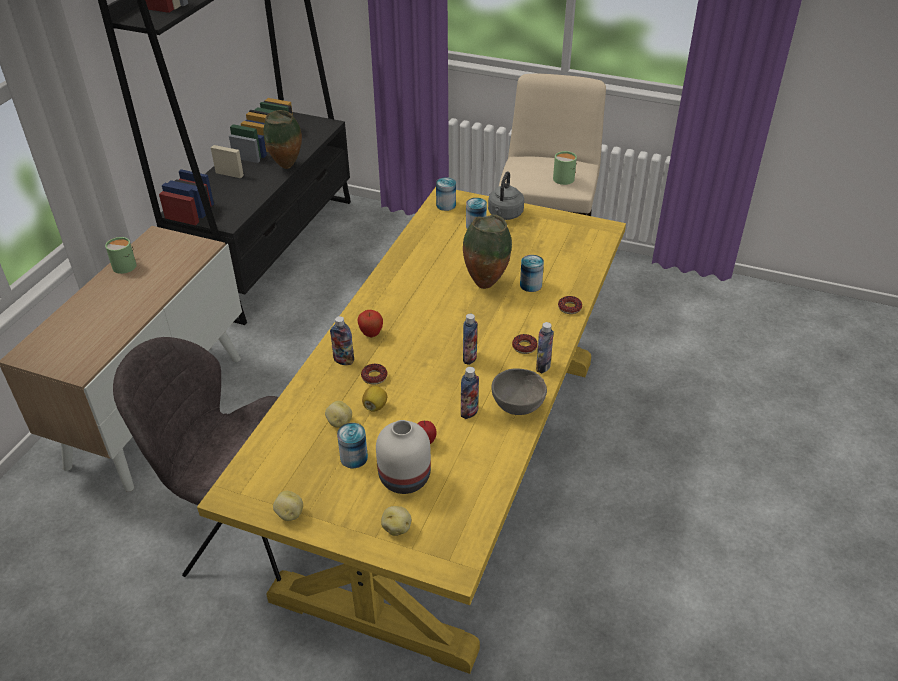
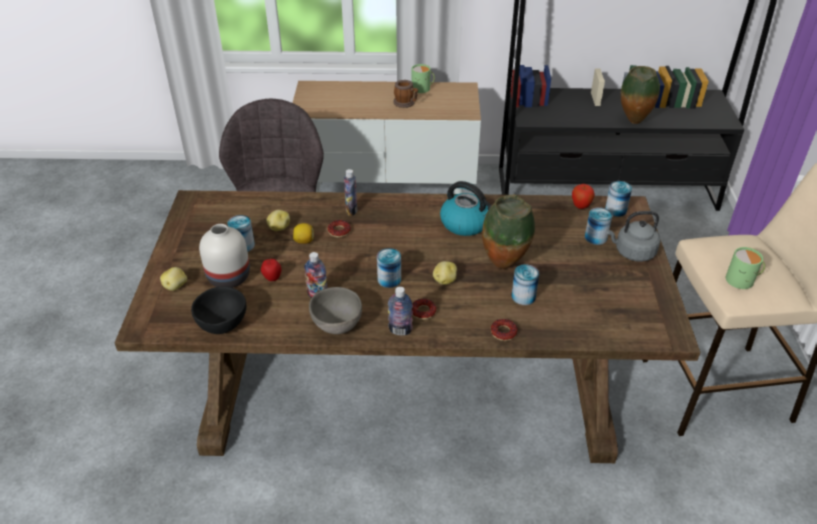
camera: 70 degrees right, 0 degrees up
yellow dining table [197,187,626,674] -> brown dining table [115,190,701,463]
potato [273,491,303,521] -> potato moved to [433,261,457,285]
apple [358,310,383,337] -> apple moved to [572,184,595,209]
bottle [463,314,477,365] -> can [377,248,401,288]
none -> black bowl [191,286,246,334]
none -> mug [393,80,418,108]
none -> kettle [440,181,492,236]

